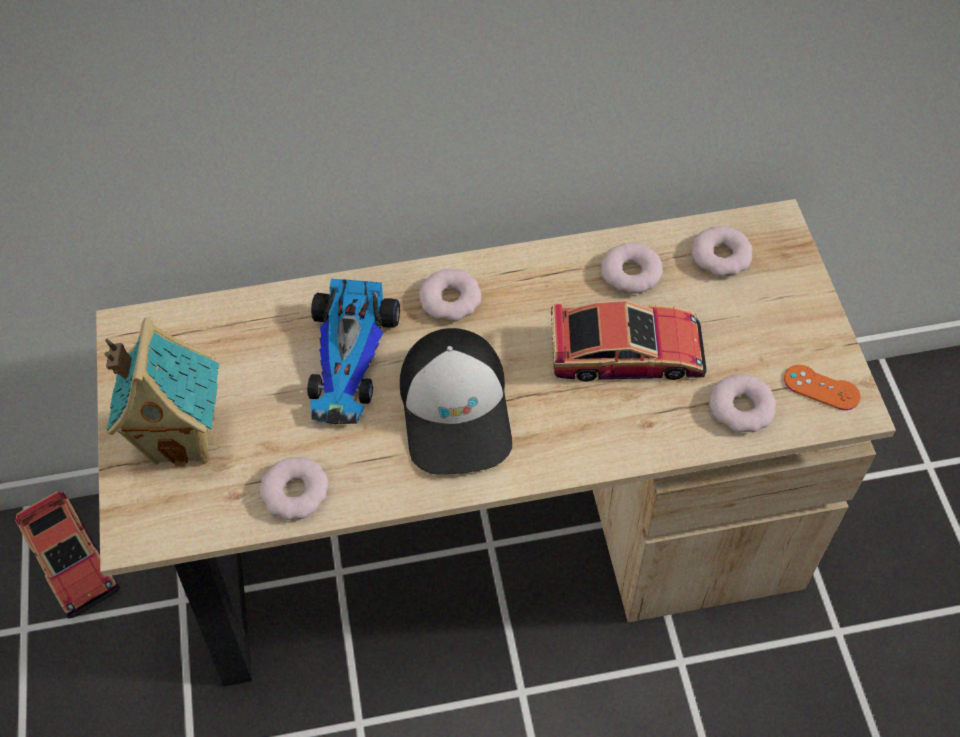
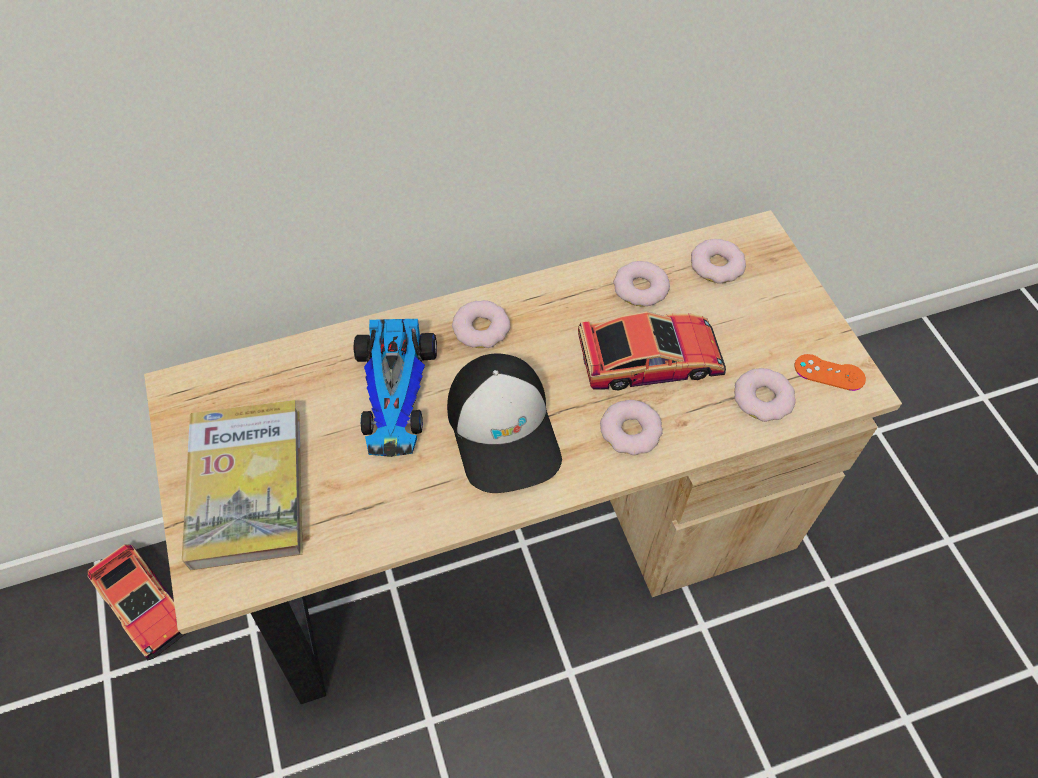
camera: 10 degrees left, 0 degrees up
toy house [105,318,219,466] -> book [182,400,303,570]
donut [260,457,328,520] -> donut moved to [600,400,663,455]

